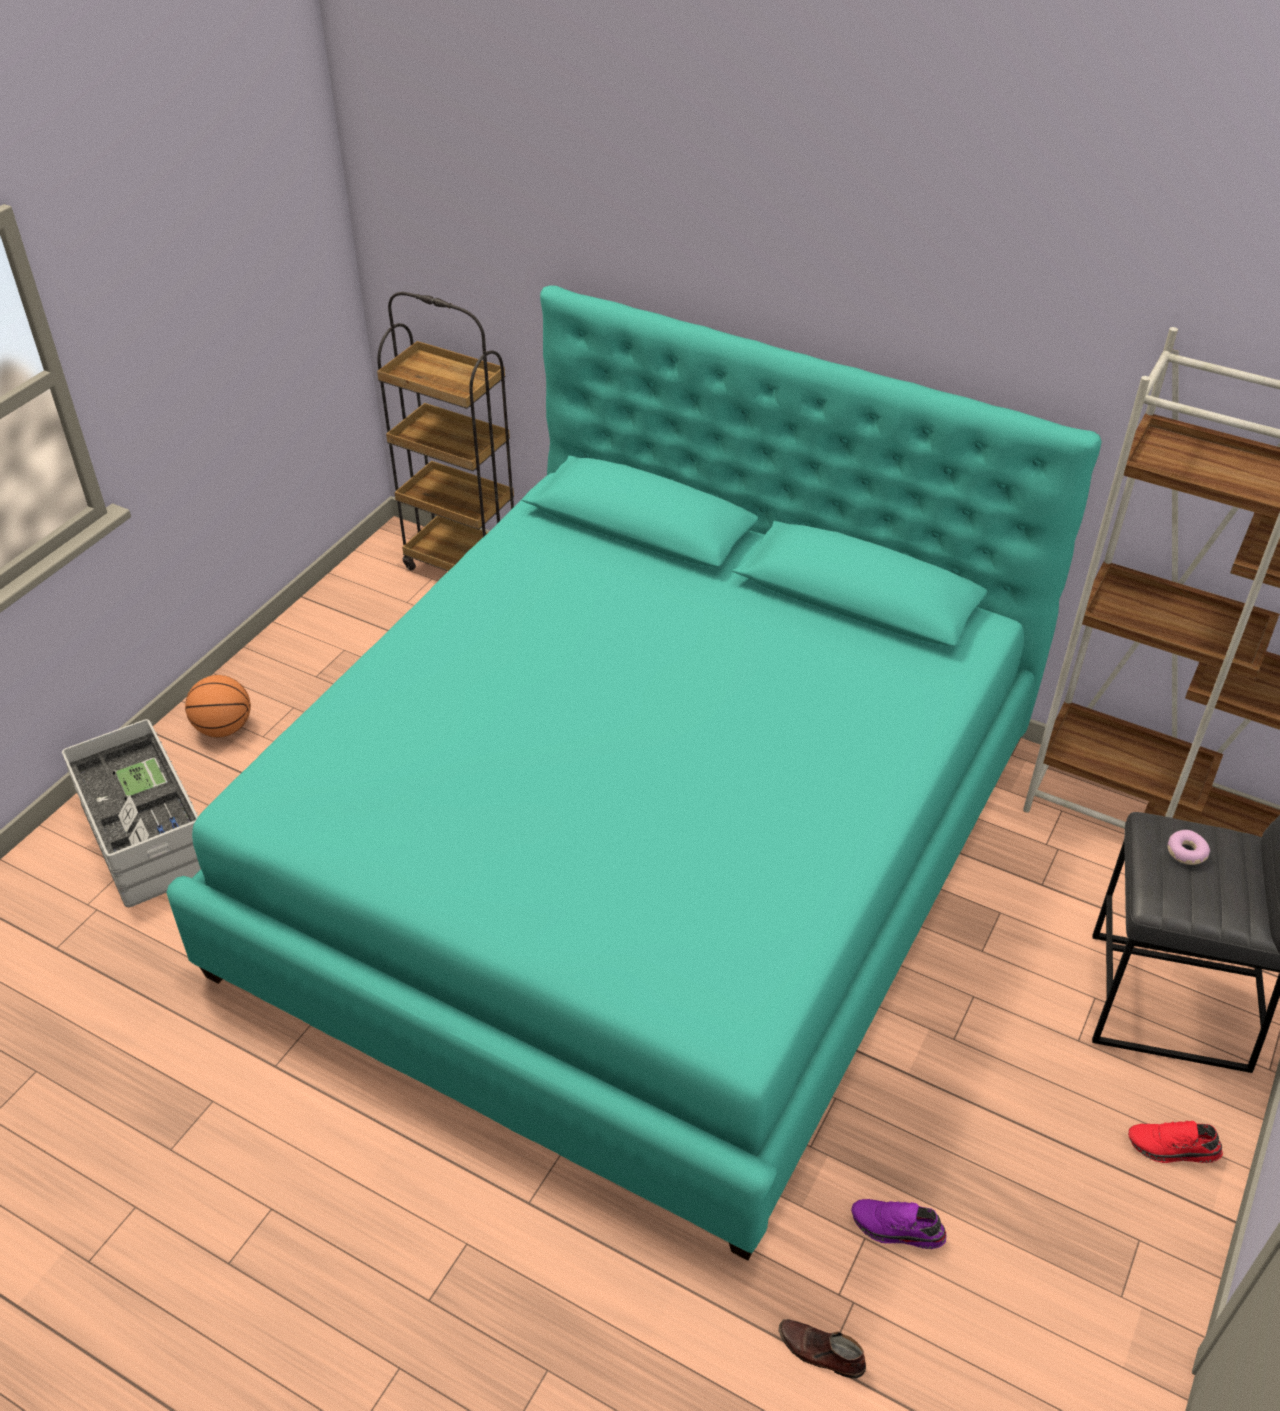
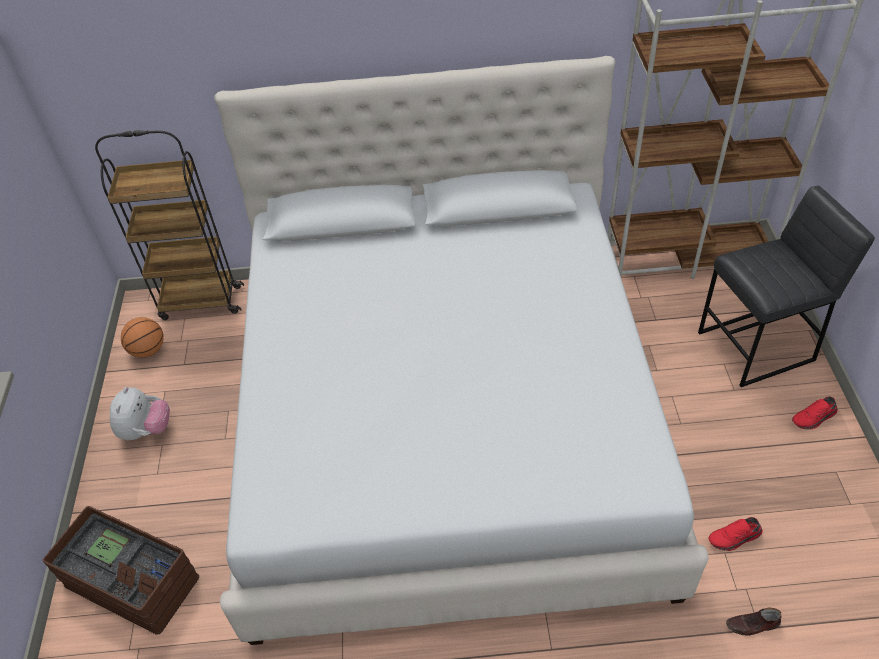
camera: 30 degrees left, 5 degrees up
grey storage box [62,719,201,907] -> brown storage box [43,506,199,635]
turquoise bed [167,285,1102,1261] -> white bed [214,56,709,645]
basketball [185,675,251,738] -> basketball moved to [121,317,164,358]
purple shoe [851,1199,946,1249] -> red shoe [709,517,763,551]
donut [1168,830,1210,865] -> none
none -> plush toy [110,387,170,440]

